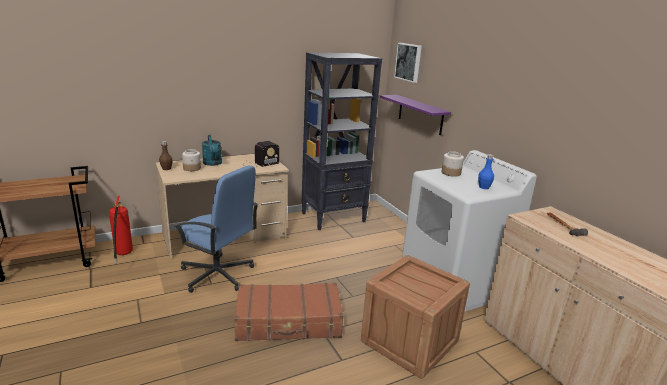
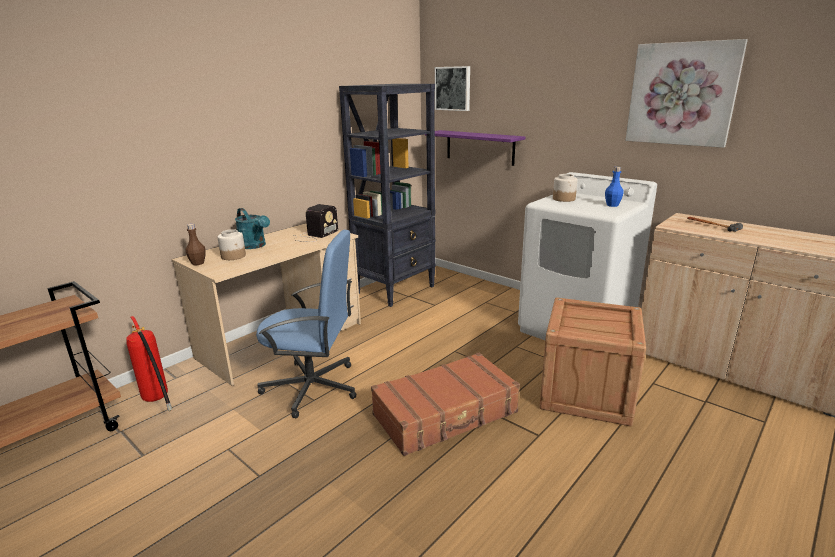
camera: 20 degrees left, 0 degrees up
none -> picture [625,39,748,148]

